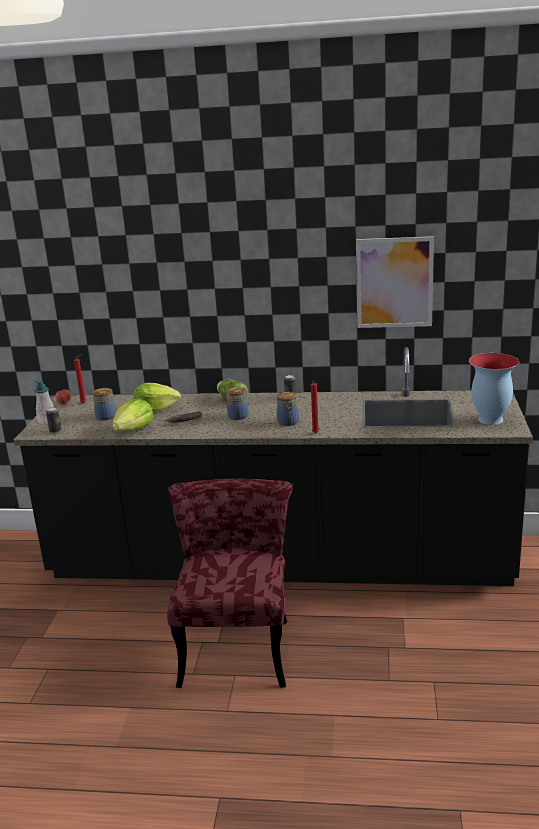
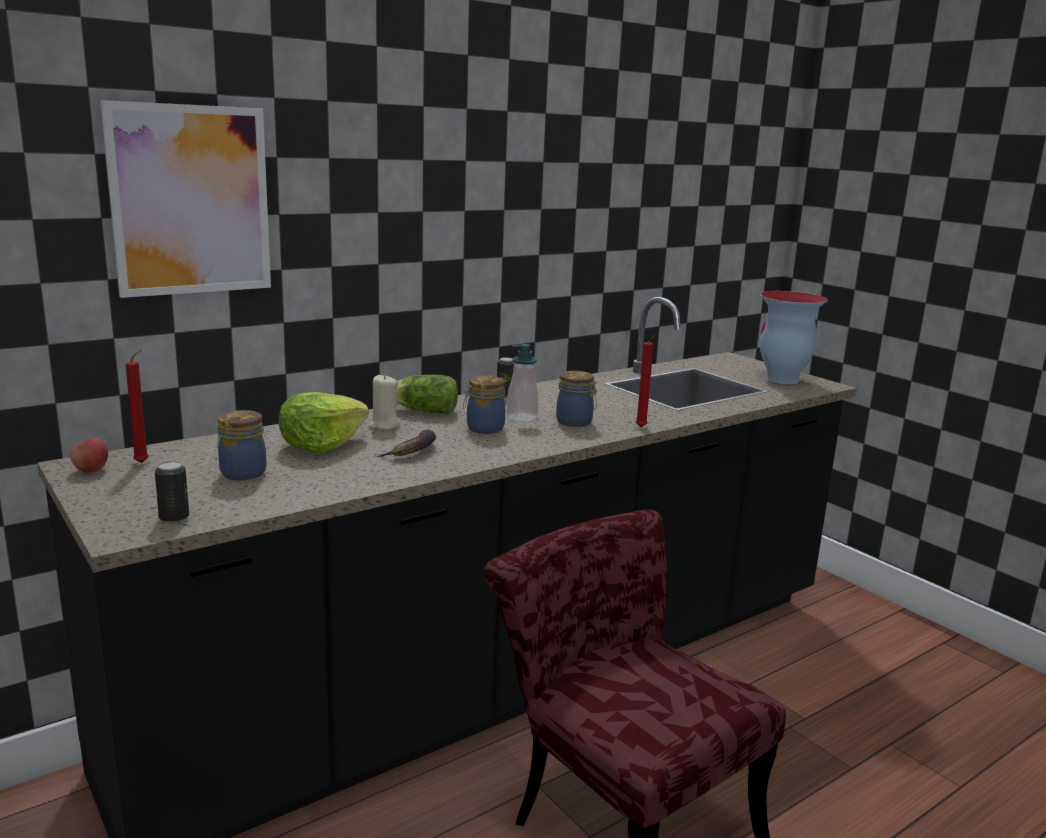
camera: 45 degrees left, 5 degrees down
soap dispenser [34,380,54,425] -> soap dispenser moved to [507,344,539,421]
lettuce [112,399,153,431] -> none
picture [356,236,434,328] -> picture moved to [100,100,271,298]
none -> beige candle [368,374,401,430]

